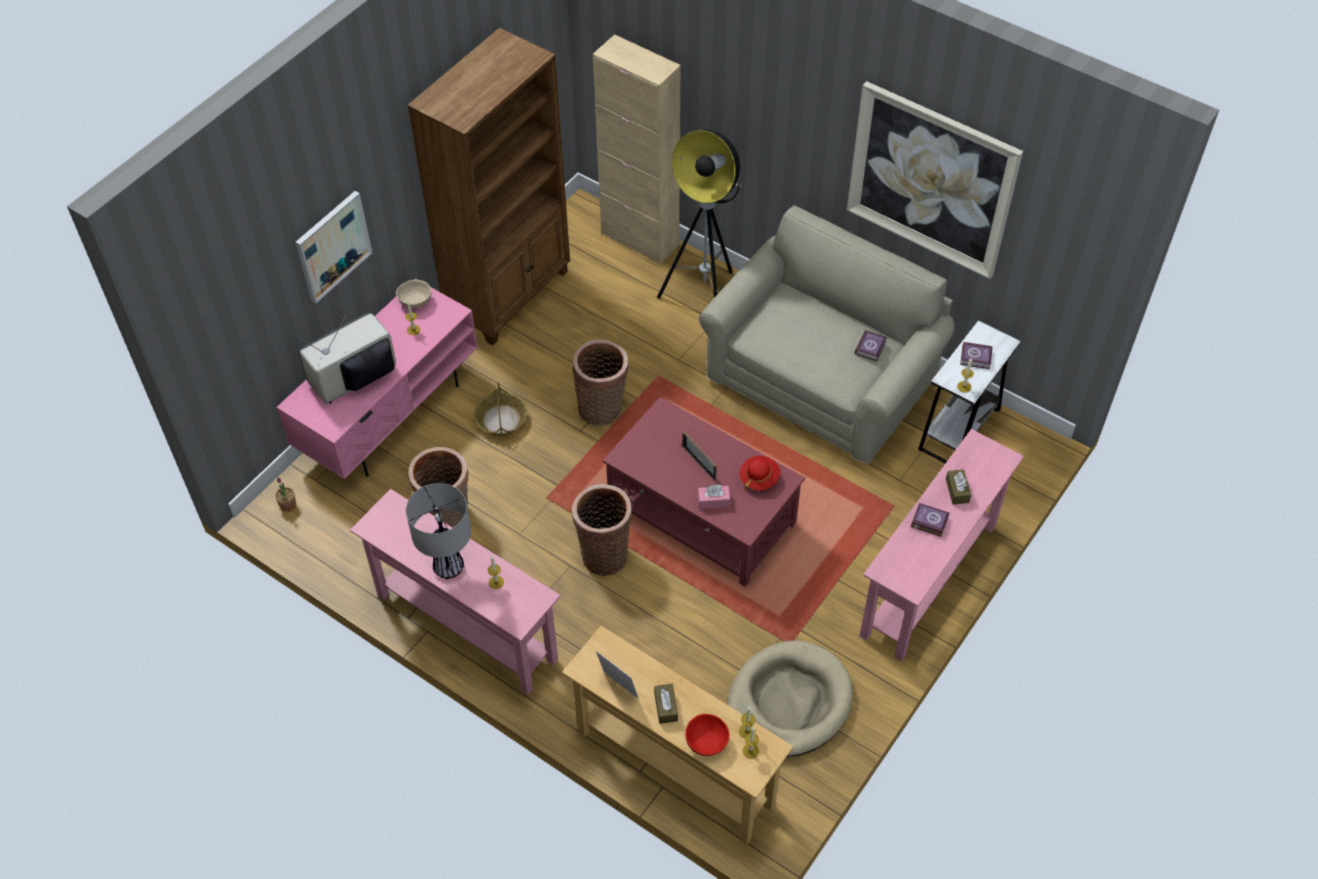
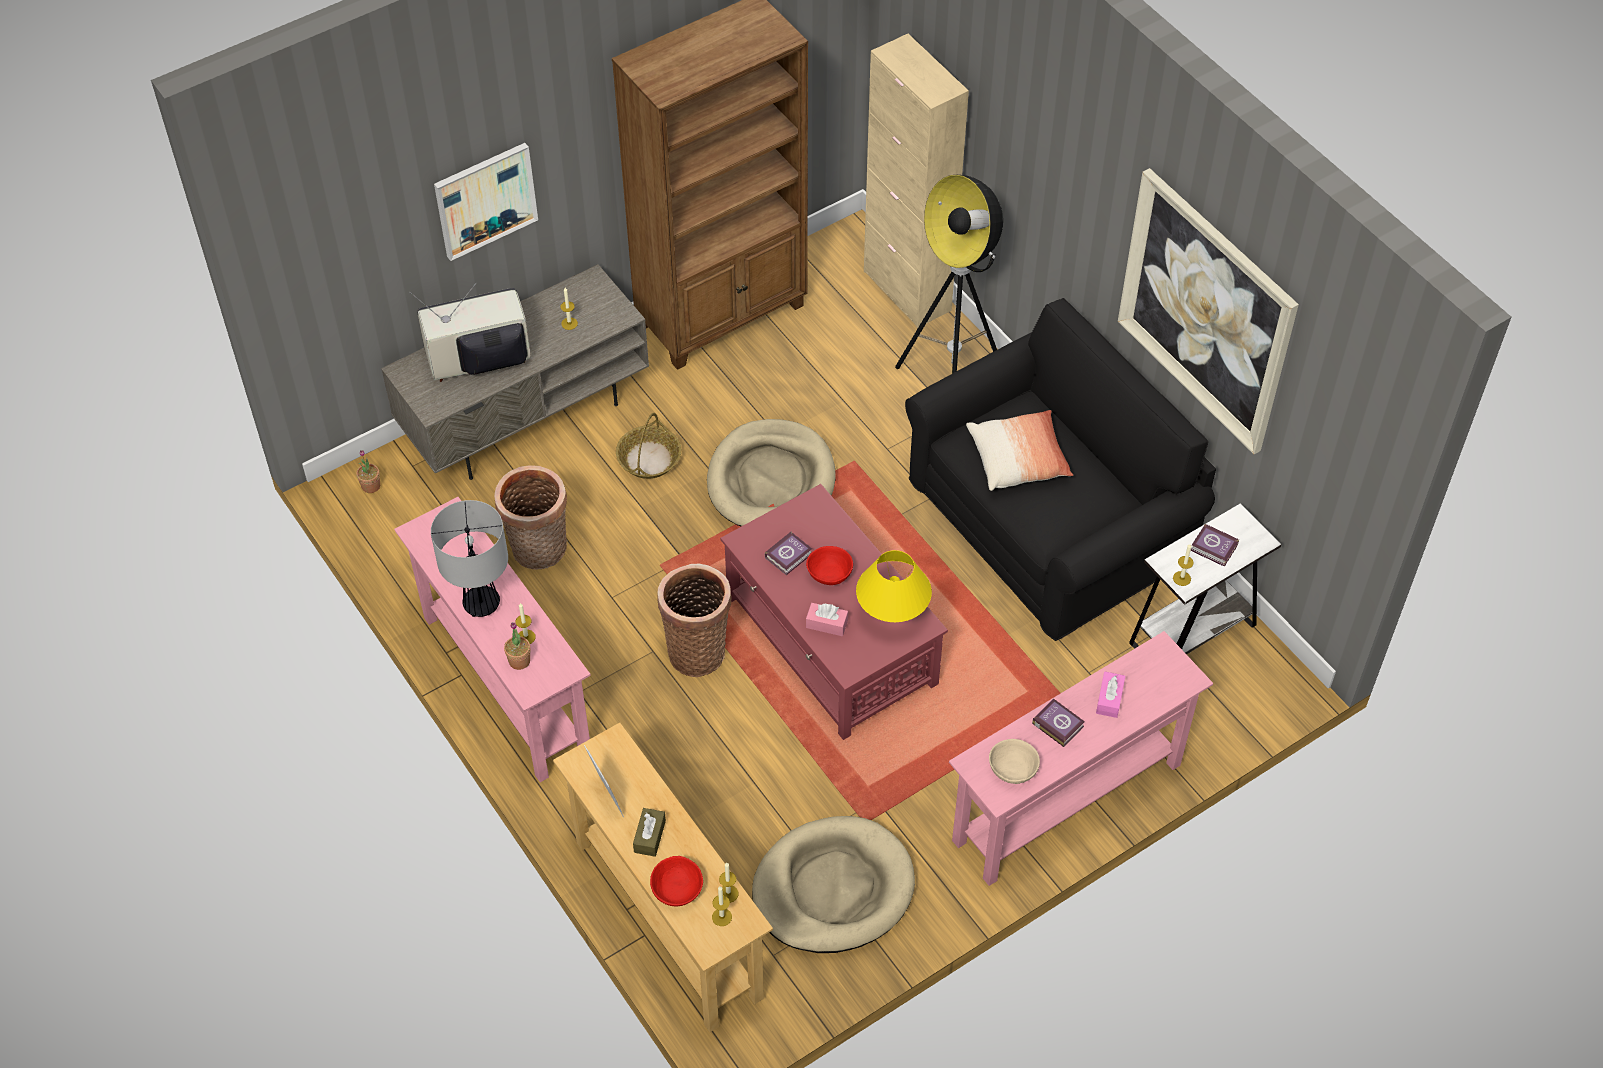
camera: 20 degrees right, 0 degrees up
pink tv stand [276,278,478,479] -> grey tv stand [381,264,649,480]
beige bowl [396,280,431,308] -> beige bowl moved to [989,739,1040,784]
basket [572,340,629,426] -> beige dog bed [707,419,836,526]
picture frame [682,431,717,481] -> red bowl [806,546,853,585]
beige sofa [699,205,955,464] -> black sofa [905,298,1216,641]
red hat [739,456,780,491] -> yellow table lamp [856,550,932,622]
book [855,330,887,362] -> book moved to [765,532,812,575]
brown tissue box [946,470,971,505] -> pink tissue box [1096,672,1125,718]
none -> potted plant [504,622,530,670]
none -> pillow [966,410,1073,491]

